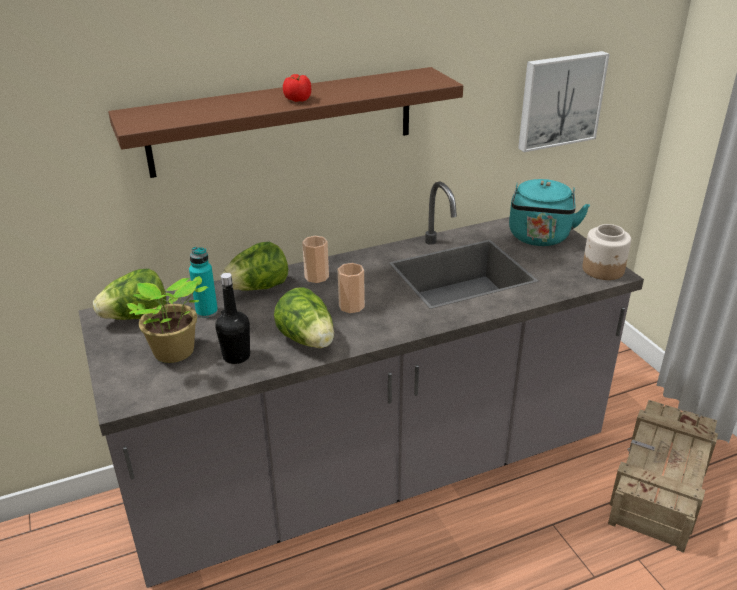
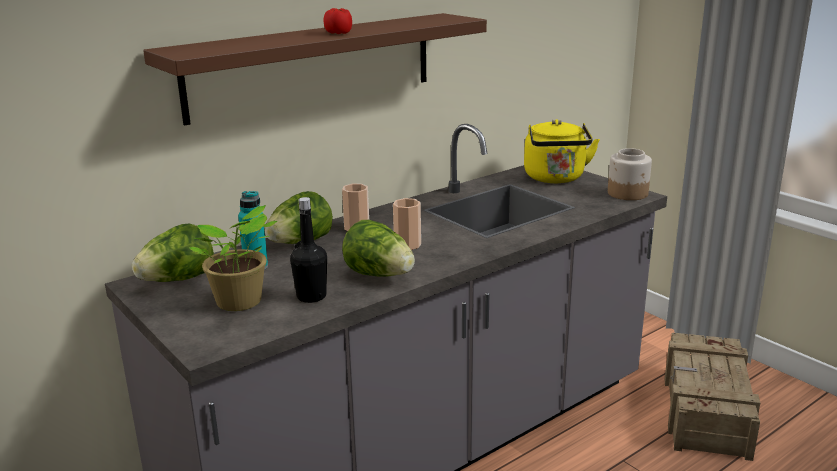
camera: 15 degrees left, 10 degrees down
turquoise kettle [509,179,590,246] -> yellow kettle [524,119,600,183]
picture [518,51,609,152] -> none

